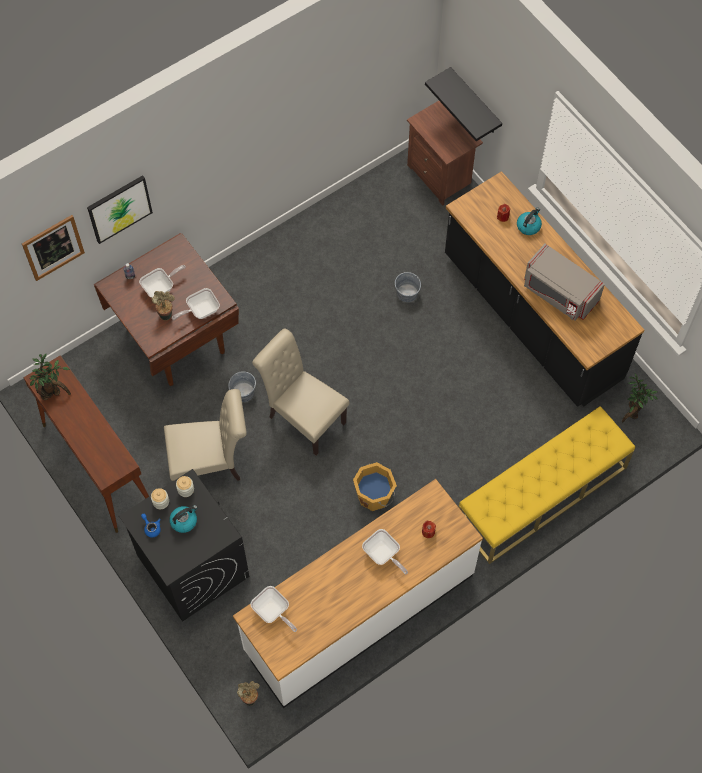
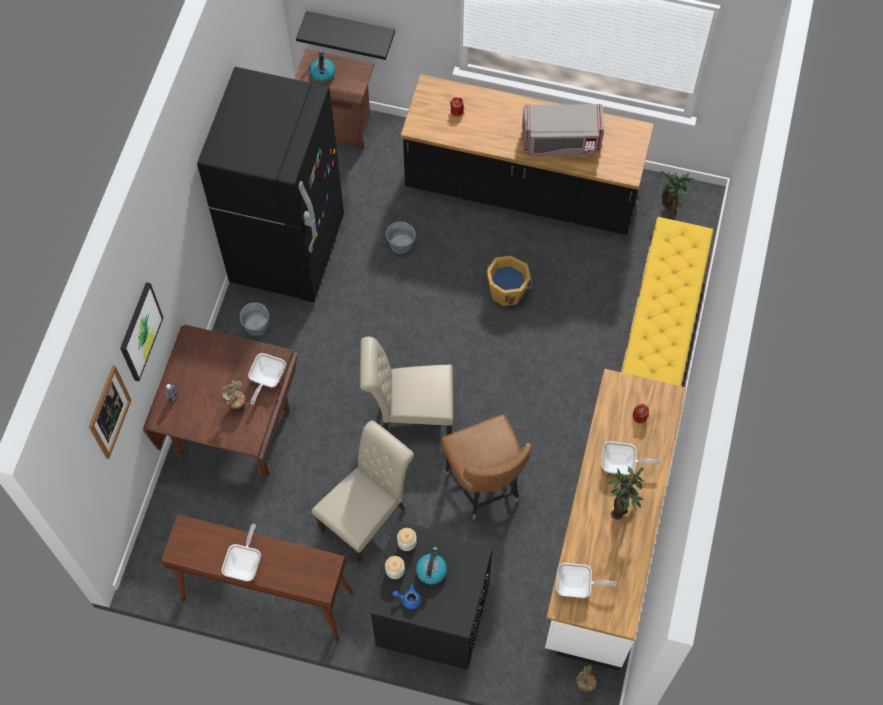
camera: 40 degrees left, 0 degrees up
potted plant [29,353,71,400] -> potted plant moved to [608,467,643,519]
frying pan [139,265,186,298] -> frying pan moved to [222,524,261,581]
grey bucket [228,371,256,402] -> grey bucket moved to [240,302,269,336]
orange bucket [353,462,397,511] -> orange bucket moved to [486,256,533,306]
kettle [517,208,542,235] -> kettle moved to [309,51,335,82]
none -> black fridge [197,67,344,302]
none -> brown chair [441,414,531,519]

